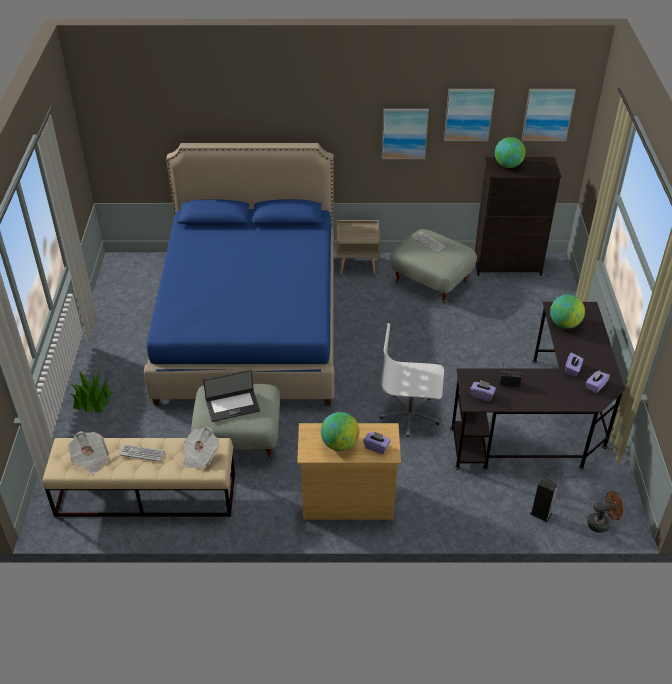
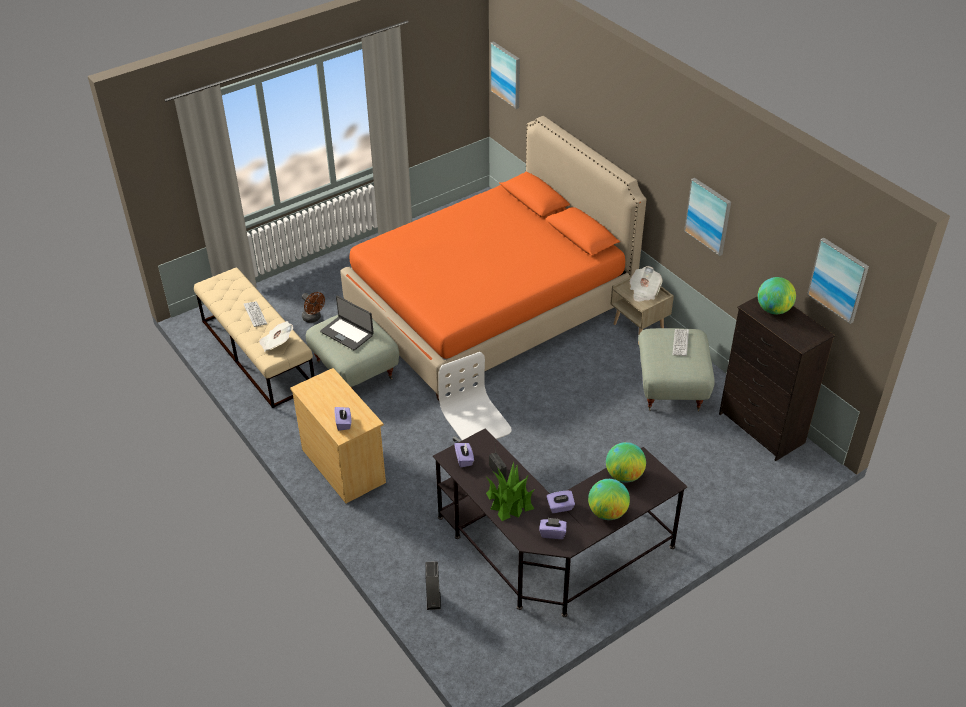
camera: 55 degrees right, 0 degrees up
newspaper [68,431,110,474] -> newspaper moved to [629,266,663,301]
potted plant [69,372,113,413] -> potted plant moved to [486,462,535,521]
blue bed [144,143,334,406] -> orange bed [340,116,646,401]
globe [321,412,359,451] -> globe moved to [588,479,630,520]
picture [444,89,495,141] -> picture moved to [490,41,520,109]
brown fan [587,491,623,533] -> brown fan moved to [302,292,325,323]

